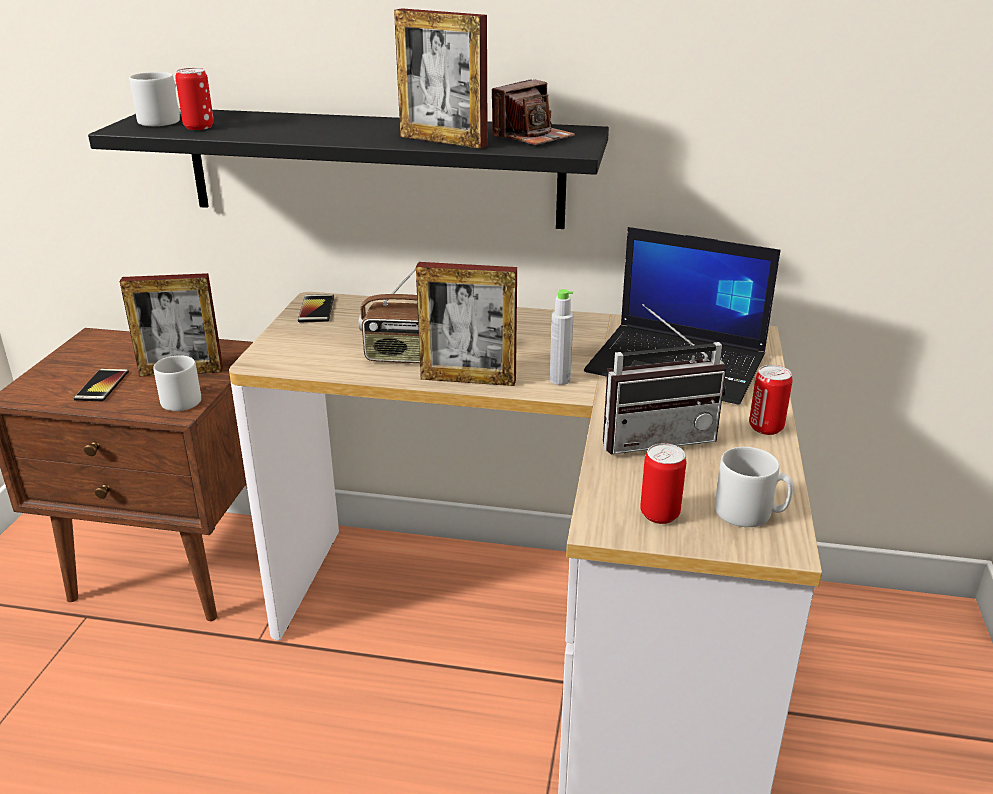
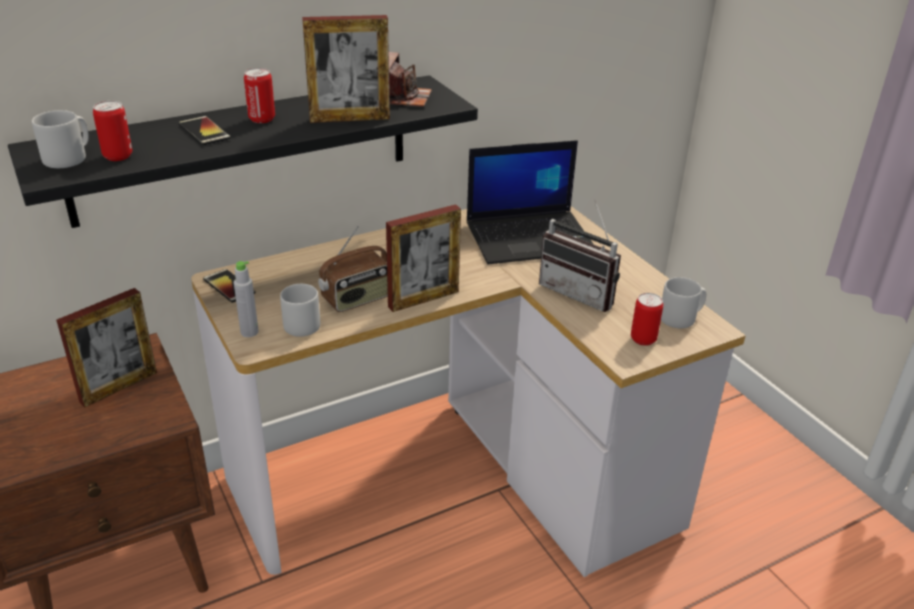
camera: 40 degrees left, 5 degrees up
phone [74,369,129,401] -> phone moved to [178,116,231,146]
grey mug [153,355,201,411] -> grey mug moved to [280,284,320,337]
grey bottle [550,289,573,385] -> grey bottle moved to [234,261,259,337]
radio [603,304,726,455] -> radio turned 90 degrees clockwise [539,199,621,312]
can [749,365,793,435] -> can moved to [244,68,275,123]

